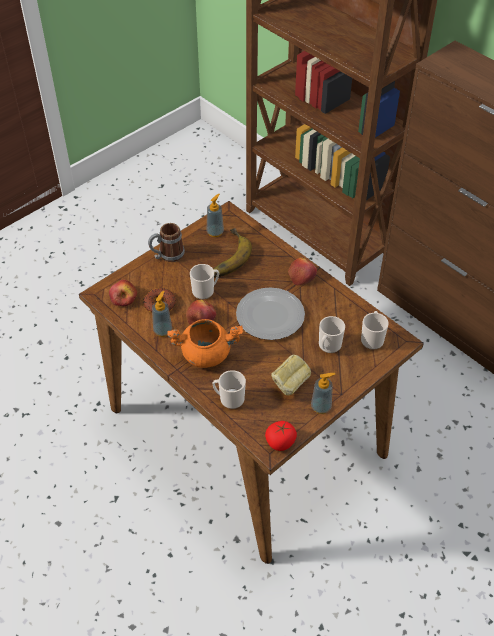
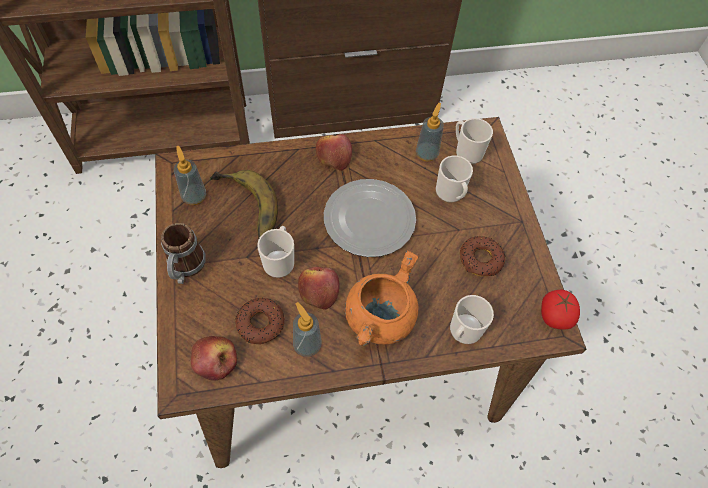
camera: 60 degrees left, 10 degrees up
bread [271,355,311,396] -> donut [460,236,505,276]
soap dispenser [311,373,335,414] -> soap dispenser moved to [416,103,444,162]

